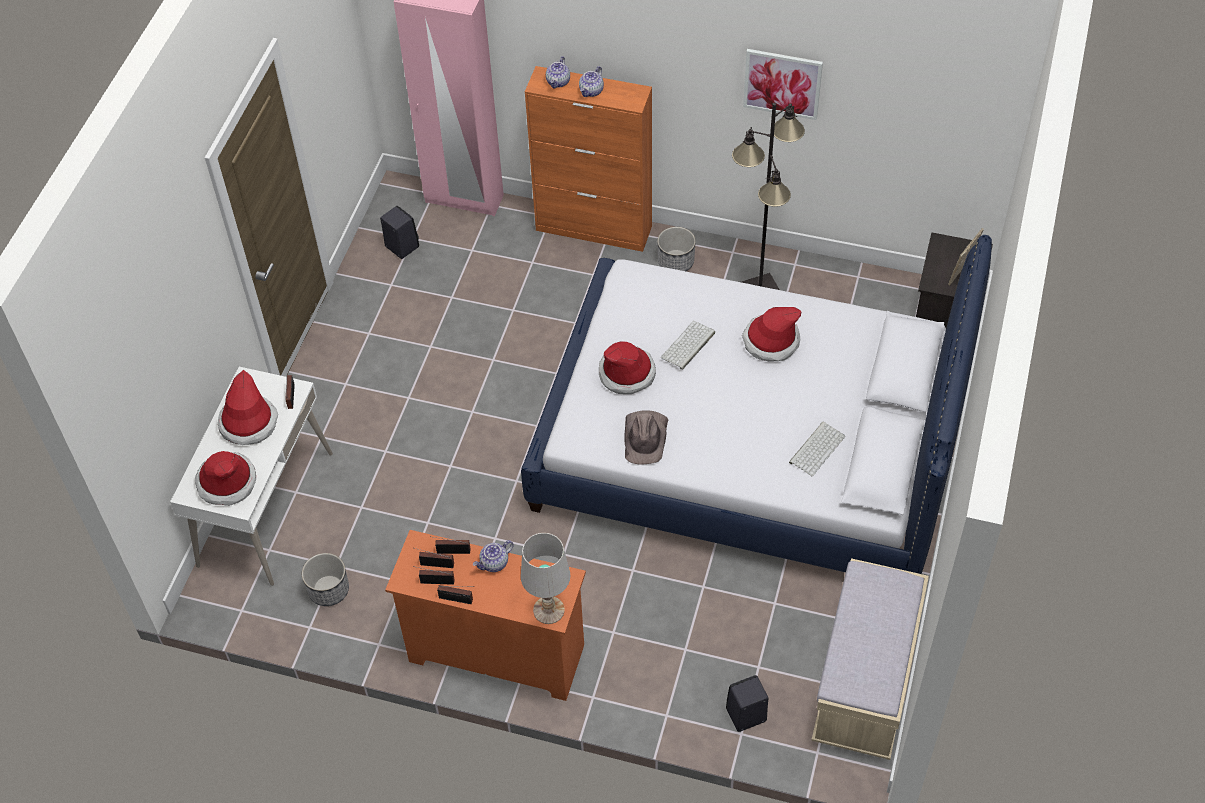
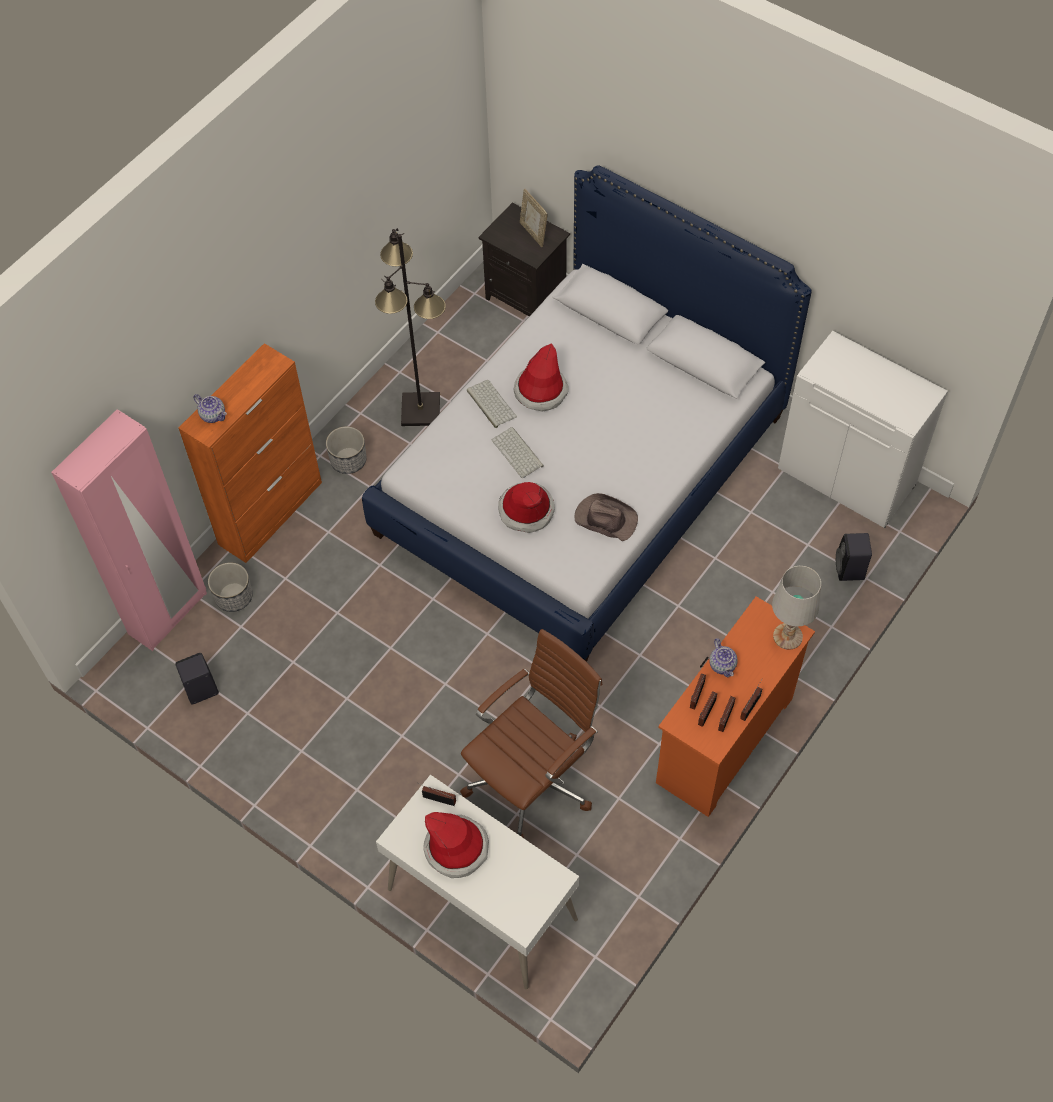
camera: 70 degrees left, 5 degrees up
hat [195,451,256,506] -> none
planter [302,553,349,606] -> planter moved to [208,562,253,612]
teapot [579,66,604,97] -> none
picture [743,49,823,120] -> none
keyboard [789,422,845,476] -> keyboard moved to [467,380,517,428]
beige bench [811,558,929,760] -> white cabinet [778,331,948,528]
none -> brown office chair [460,629,603,838]

